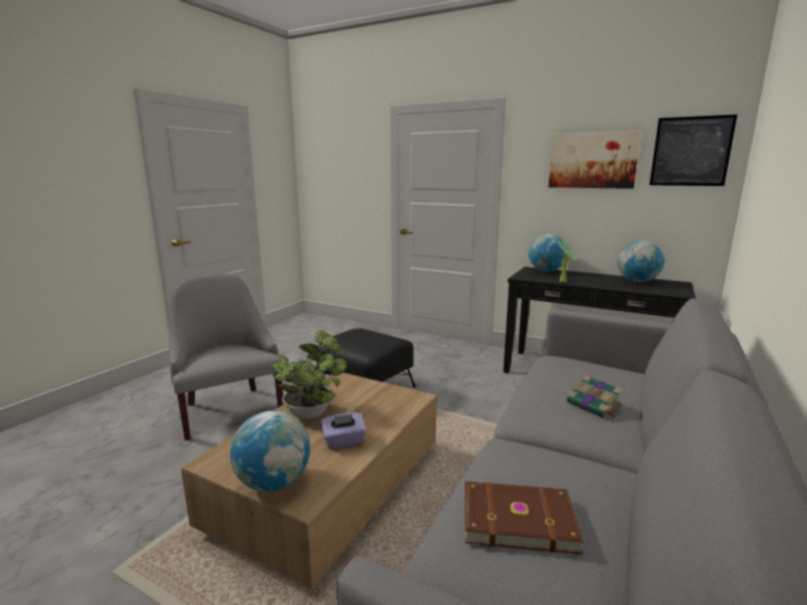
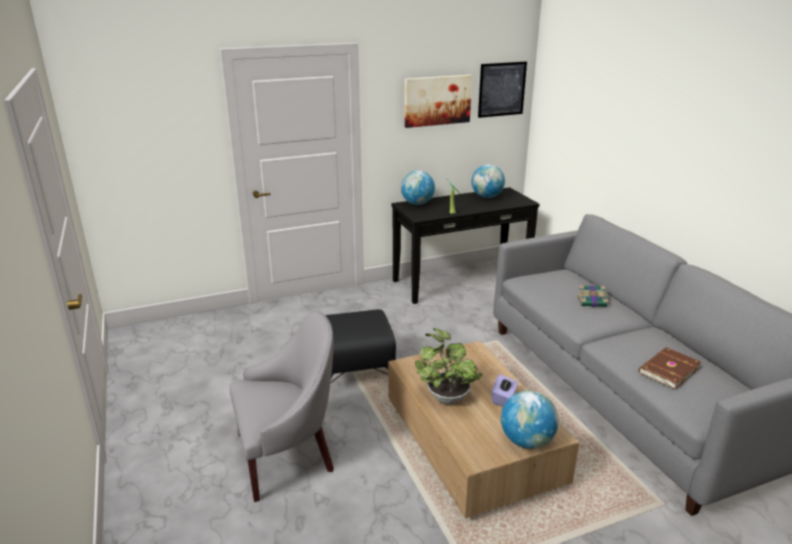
camera: 50 degrees left, 10 degrees up
grey armchair [169,273,283,440] -> grey armchair turned 150 degrees clockwise [229,311,334,502]

